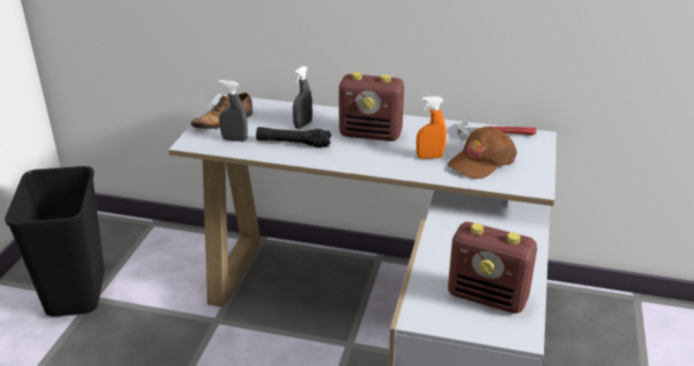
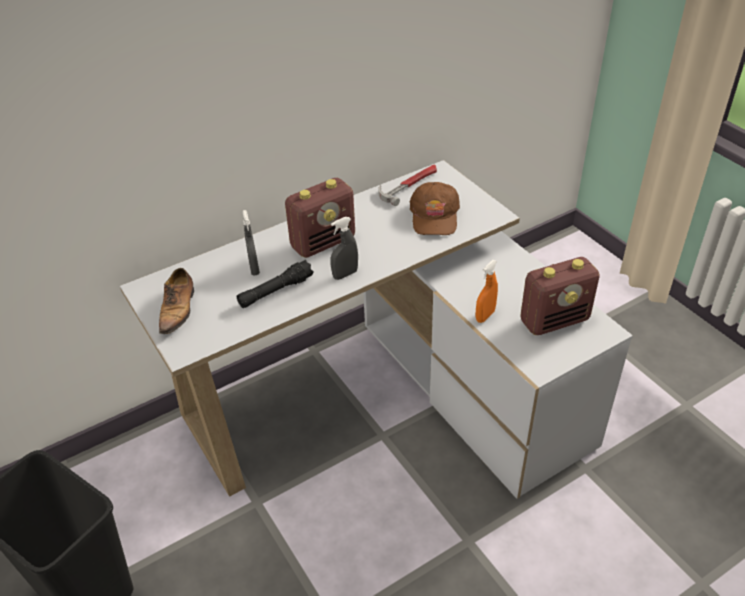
camera: 45 degrees left, 10 degrees up
grey spray bottle [219,80,248,142] -> grey spray bottle moved to [330,217,358,280]
orange spray bottle [416,96,446,159] -> orange spray bottle moved to [475,260,498,323]

